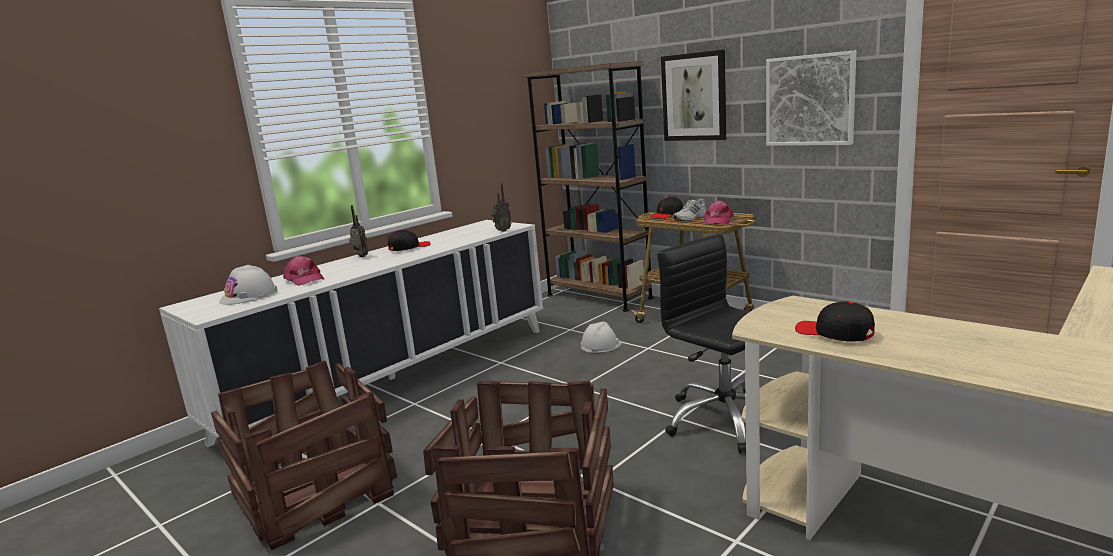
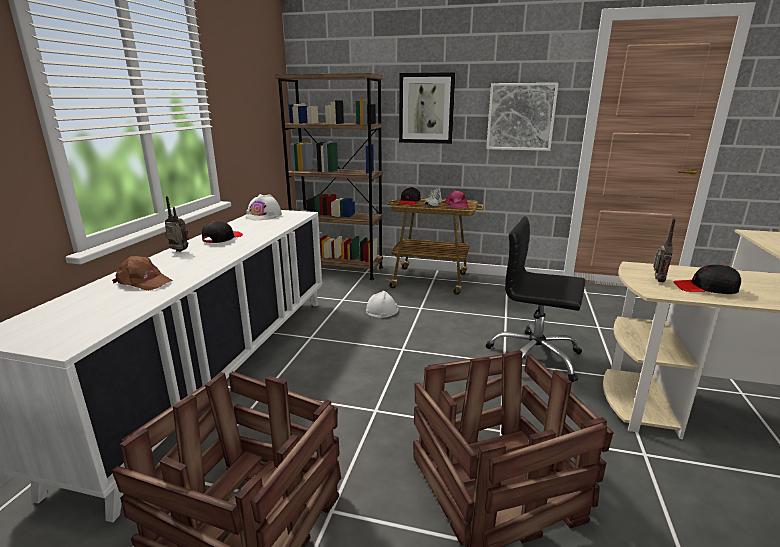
camera: 30 degrees left, 5 degrees up
white hard hat [219,265,278,305] -> white hard hat moved to [245,194,282,220]
pink cap [283,256,324,286] -> brown cap [112,256,173,291]
radio [490,183,511,232] -> radio moved to [653,219,676,283]

